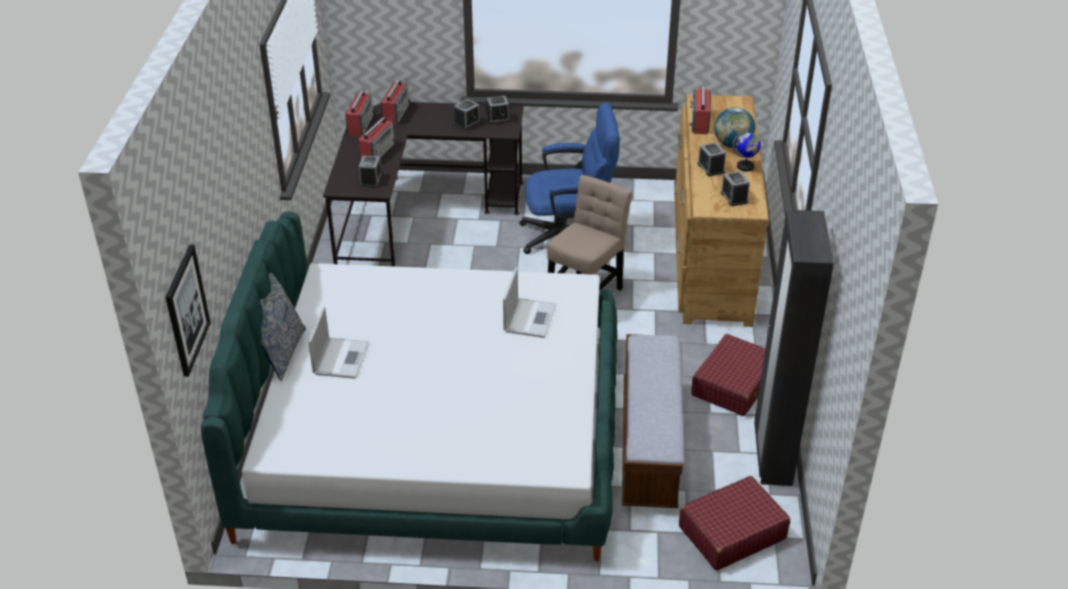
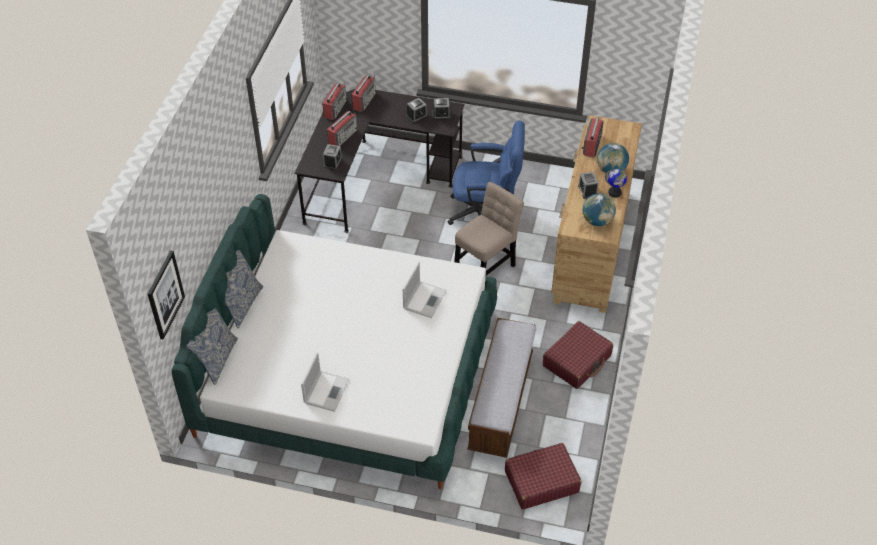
camera: 10 degrees right, 10 degrees up
laptop [308,307,369,379] -> laptop moved to [301,352,349,412]
alarm clock [721,171,750,206] -> globe [583,193,616,226]
black wardrobe [754,210,834,486] -> none
none -> pillow [186,308,238,385]

